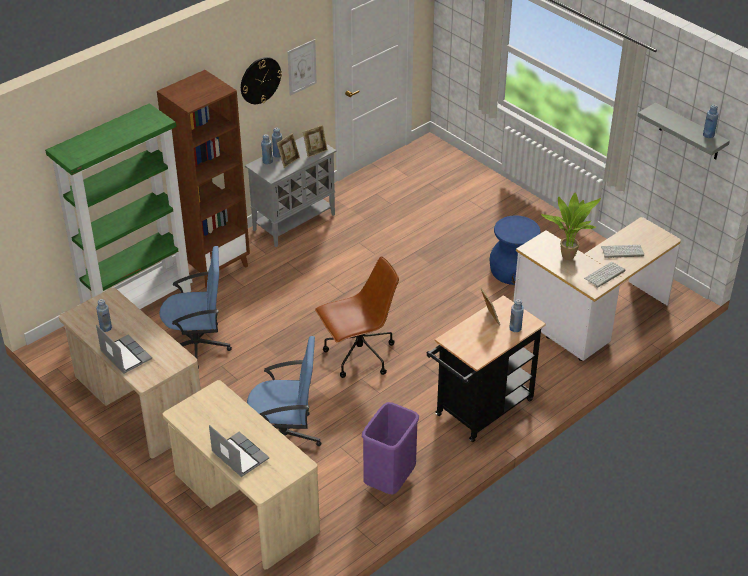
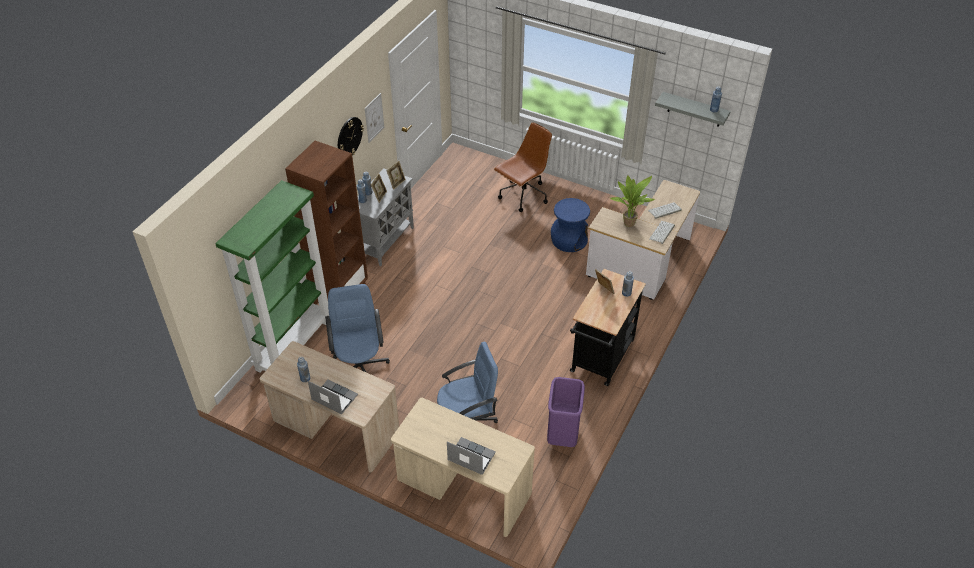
camera: 20 degrees left, 5 degrees up
blue office chair [159,246,232,369] -> blue office chair turned 75 degrees counterclockwise [325,284,390,373]
brown office chair [315,256,399,378] -> brown office chair moved to [494,122,552,212]

